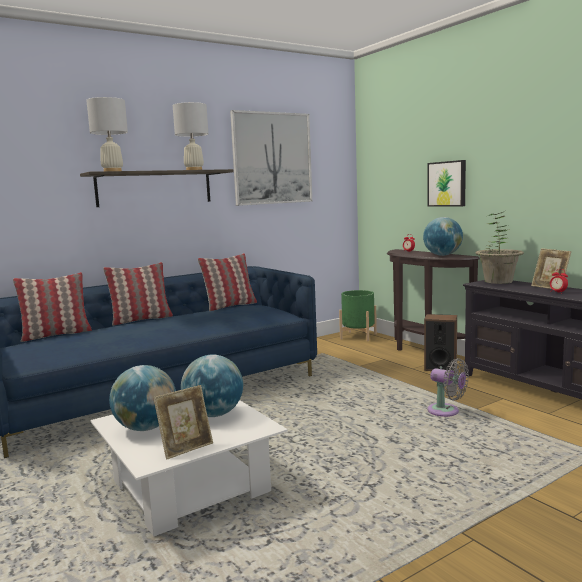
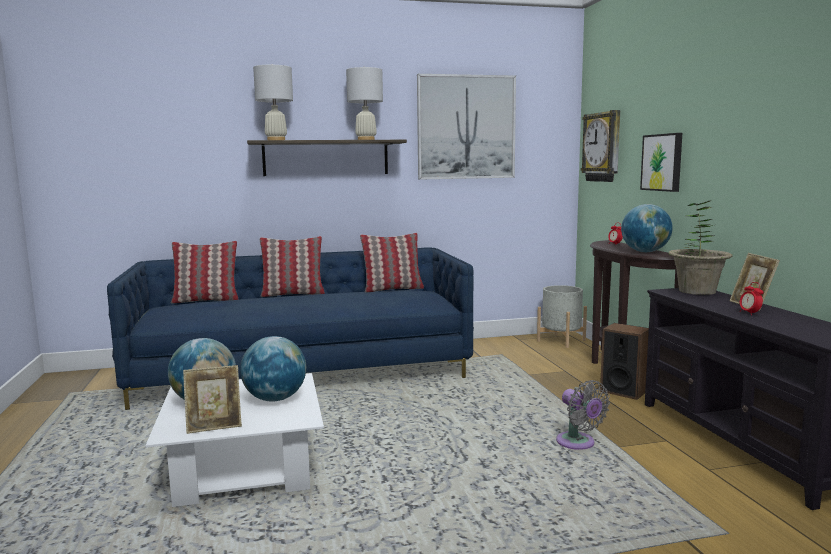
camera: 20 degrees right, 0 degrees up
green planter [339,290,377,341] -> grey planter [537,285,587,348]
none -> wall clock [581,110,620,182]

